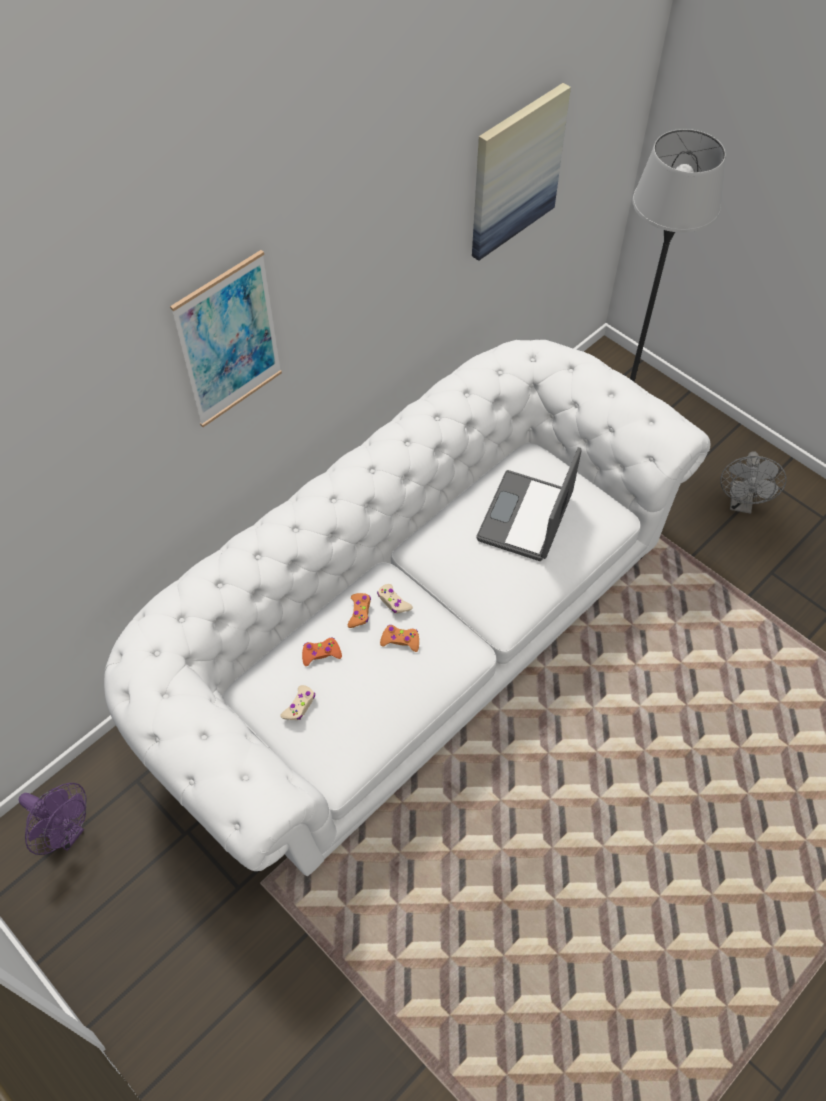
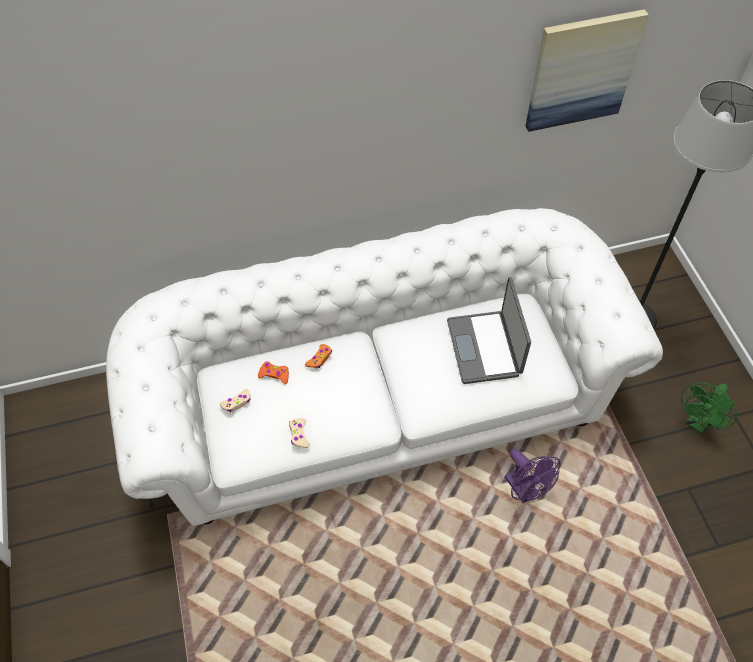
camera: 30 degrees right, 0 degrees up
purple fan [19,783,87,855] -> purple fan moved to [505,449,560,503]
picture [170,250,282,427] -> none
beige game controller [377,584,413,614] -> beige game controller moved to [289,418,310,448]
orange game controller [380,625,419,652] -> none
laptop [476,447,582,561] -> laptop turned 60 degrees counterclockwise [447,277,531,384]
grey fan [720,451,786,514] -> green fan [681,382,737,434]

